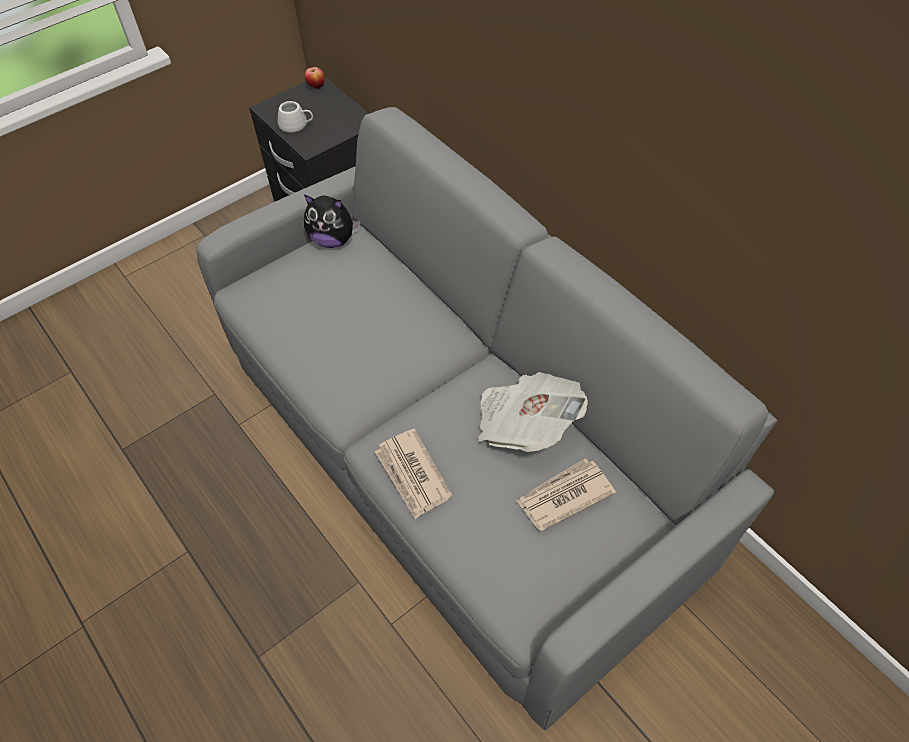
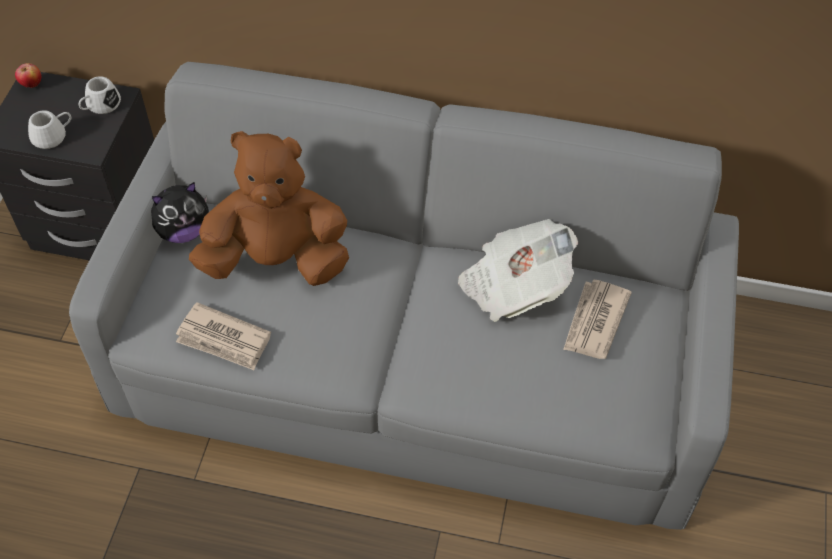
camera: 40 degrees left, 0 degrees up
newspaper [375,428,452,519] -> newspaper moved to [176,302,271,370]
none -> white mug [79,76,121,114]
none -> brown plush toy [189,131,349,286]

